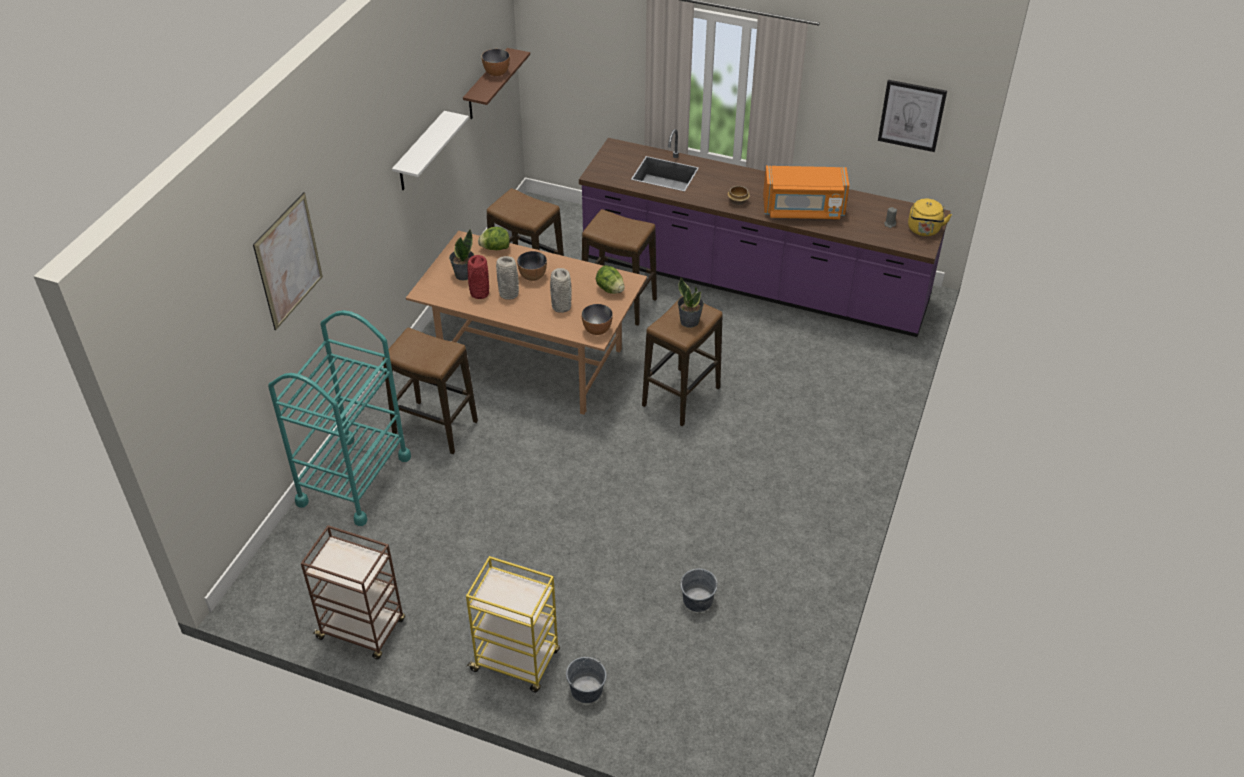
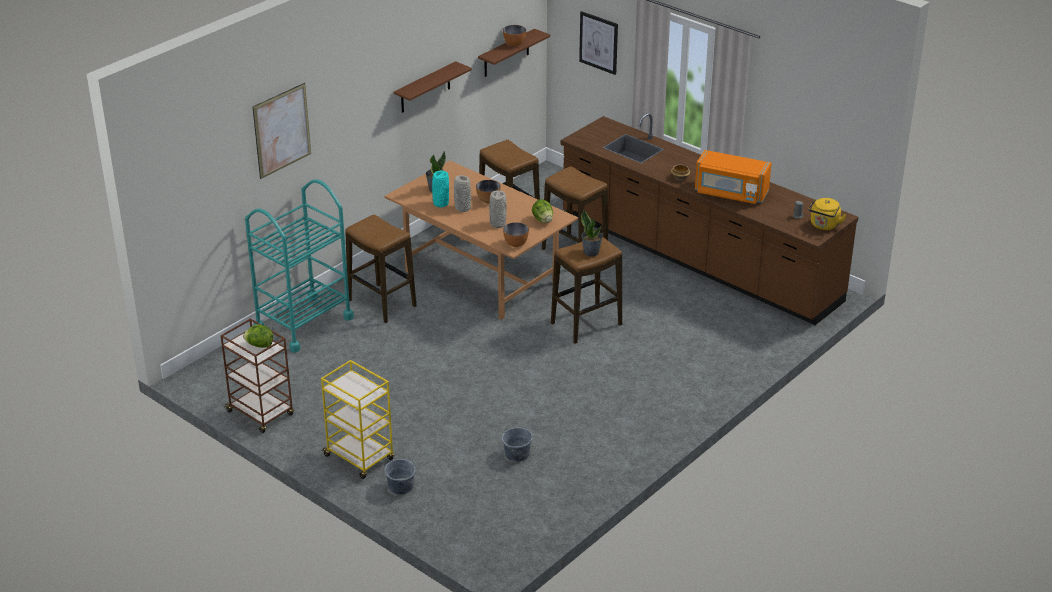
camera: 20 degrees right, 10 degrees down
white shelf [392,111,469,190] -> brown shelf [394,61,472,113]
red vase [467,255,489,299] -> turquoise vase [432,171,449,207]
lettuce [478,227,510,250] -> lettuce moved to [243,325,273,348]
purple counter [579,129,951,337] -> brown counter [560,113,858,325]
picture [878,80,947,152] -> picture moved to [579,11,618,75]

